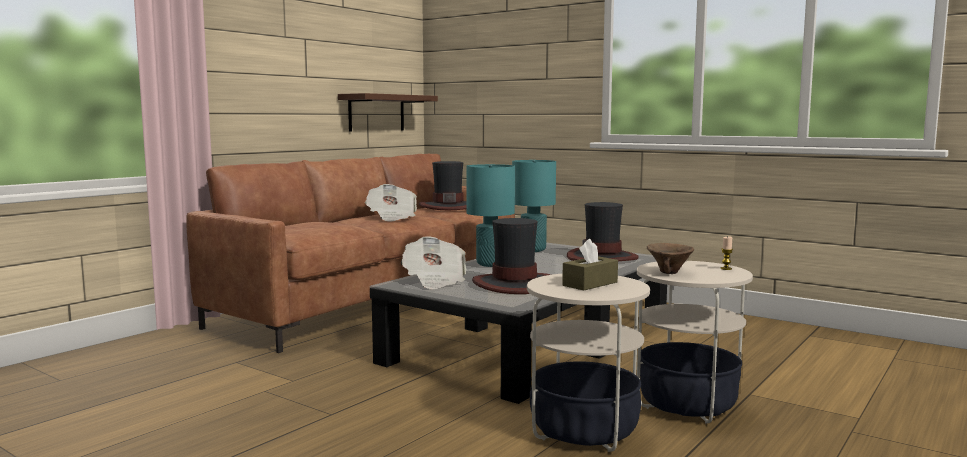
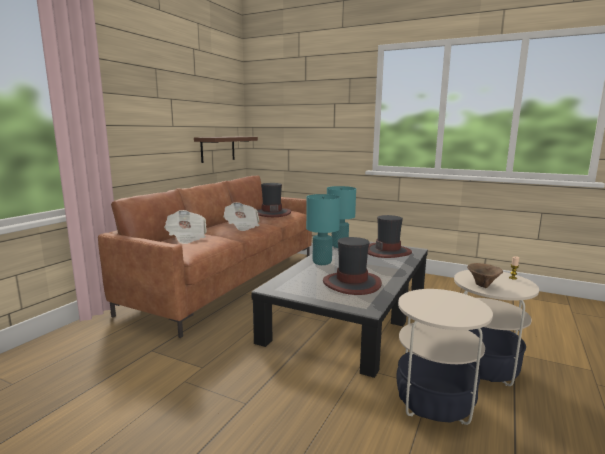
camera: 10 degrees left, 5 degrees up
newspaper [401,236,466,289] -> newspaper moved to [164,210,207,244]
brown tissue box [562,239,618,290] -> none

